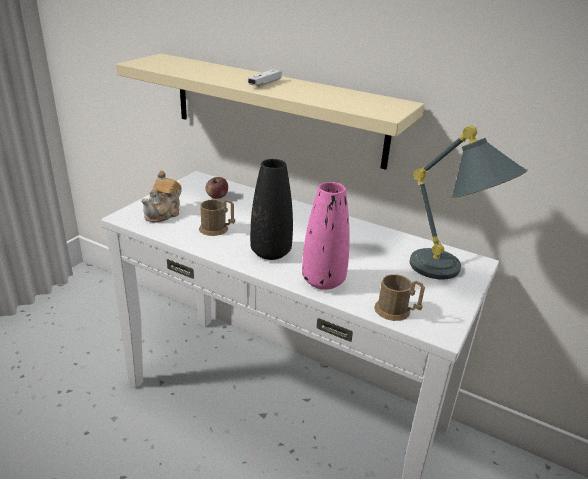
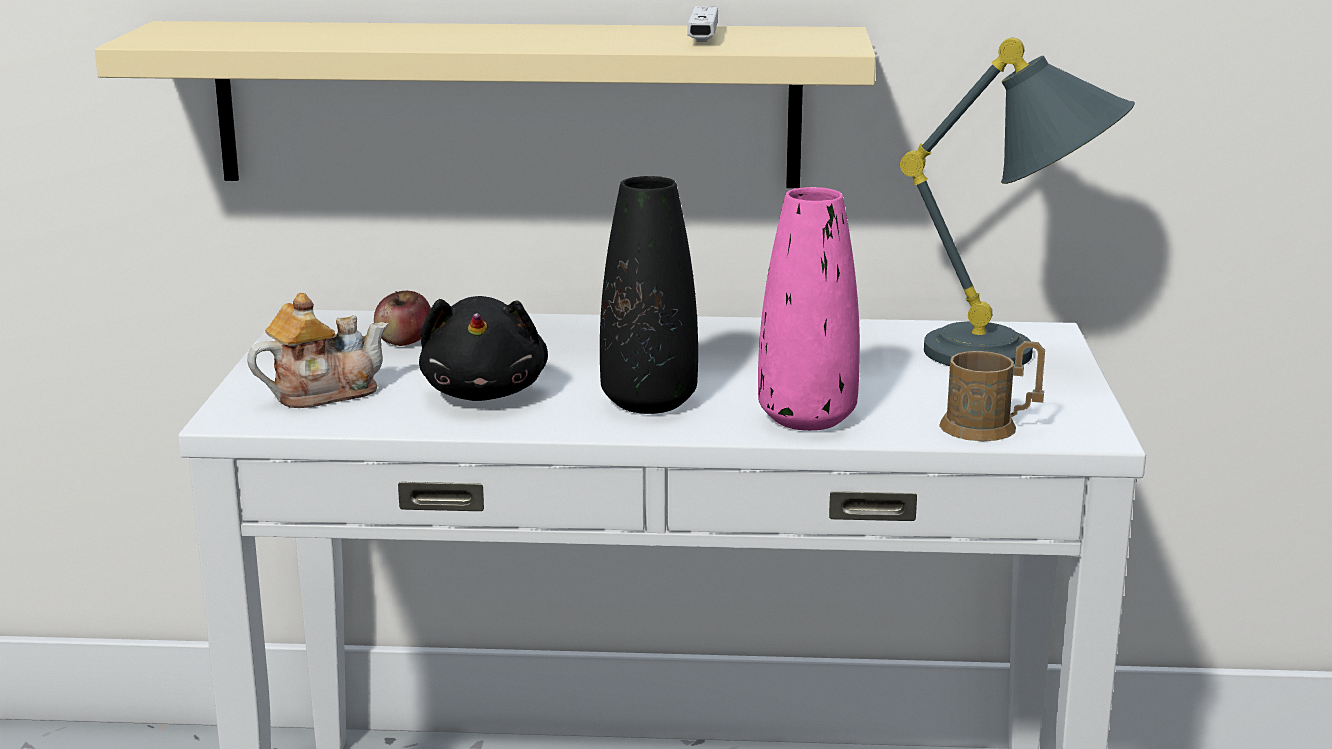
camera: 25 degrees left, 10 degrees down
teapot [141,170,182,222] -> teapot turned 120 degrees counterclockwise [247,293,388,408]
brown mug [199,199,235,236] -> black plush toy [419,296,548,401]
white game controller [247,69,282,86] -> white game controller moved to [687,6,718,42]

